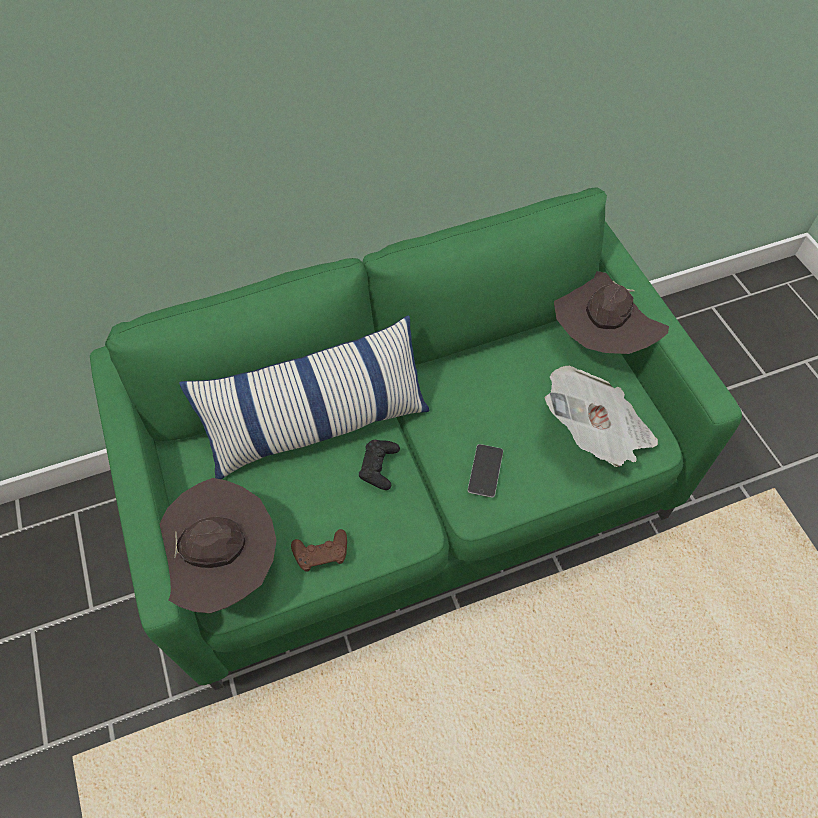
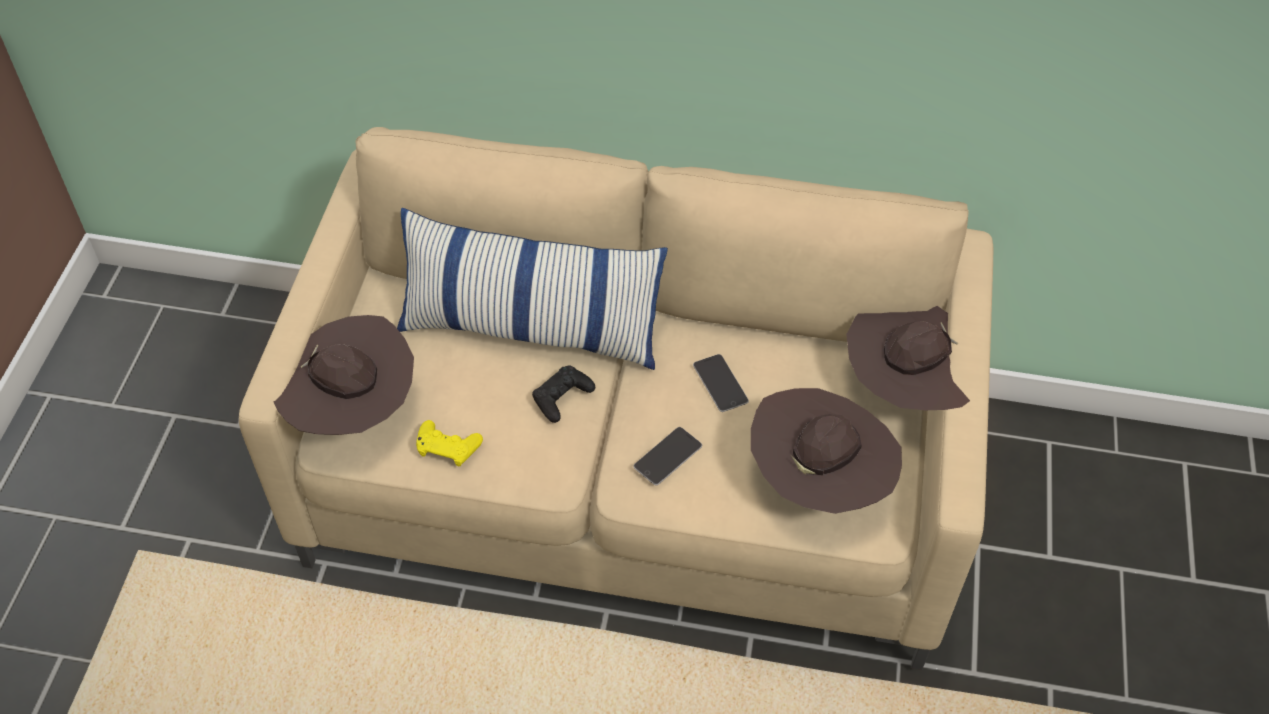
camera: 30 degrees right, 5 degrees down
green sofa [90,188,742,690] -> beige sofa [239,127,993,670]
brown game controller [291,529,347,572] -> yellow game controller [416,420,483,466]
newspaper [545,366,658,467] -> brown hat [751,388,902,514]
none -> phone [693,354,749,412]

